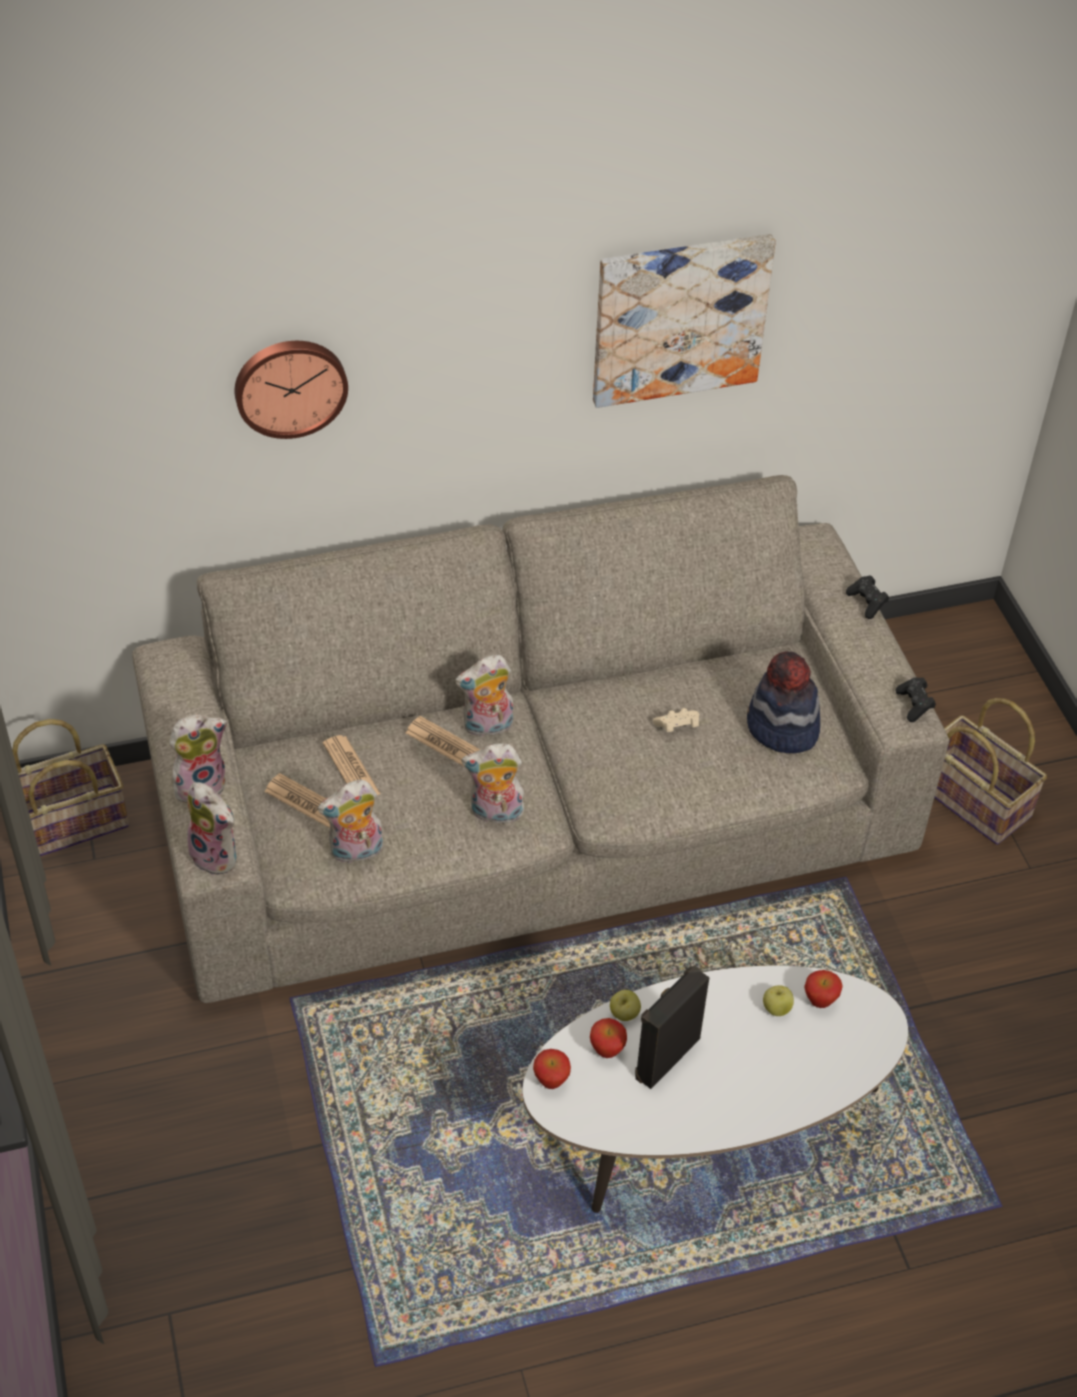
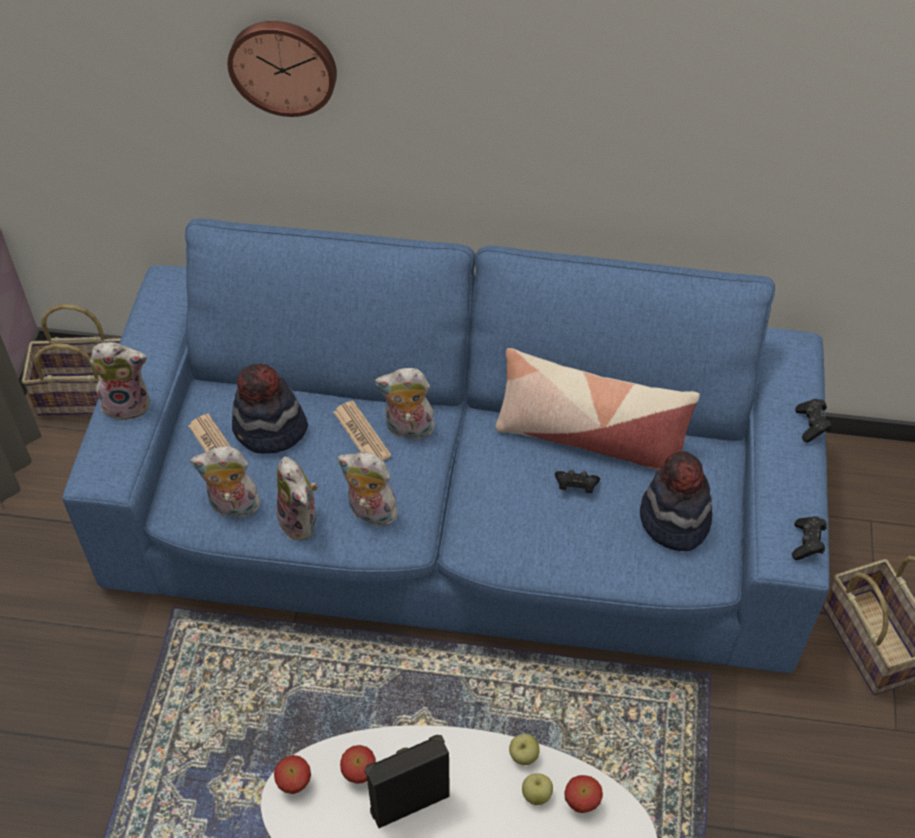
camera: 25 degrees right, 5 degrees up
beige sofa [132,475,949,1003] -> blue sofa [62,218,830,673]
plush toy [186,782,236,876] -> plush toy moved to [276,457,318,541]
newspaper [323,735,380,795] -> hat [232,363,308,454]
picture [593,234,776,408] -> none
apple [610,990,641,1021] -> apple moved to [509,734,540,765]
beige game controller [653,708,699,732] -> black game controller [555,470,600,493]
none -> pillow [495,348,700,471]

